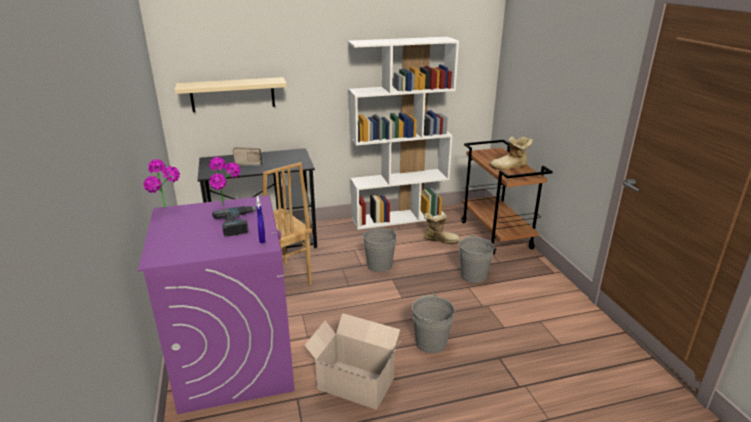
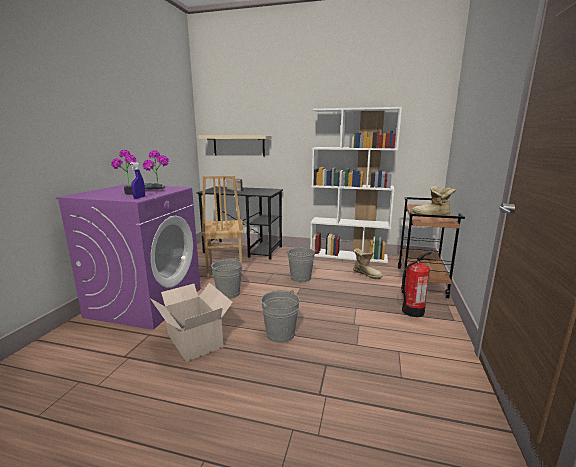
camera: 30 degrees right, 10 degrees down
grey bucket [459,234,494,283] -> grey bucket moved to [211,258,242,299]
none -> fire extinguisher [402,252,432,317]

